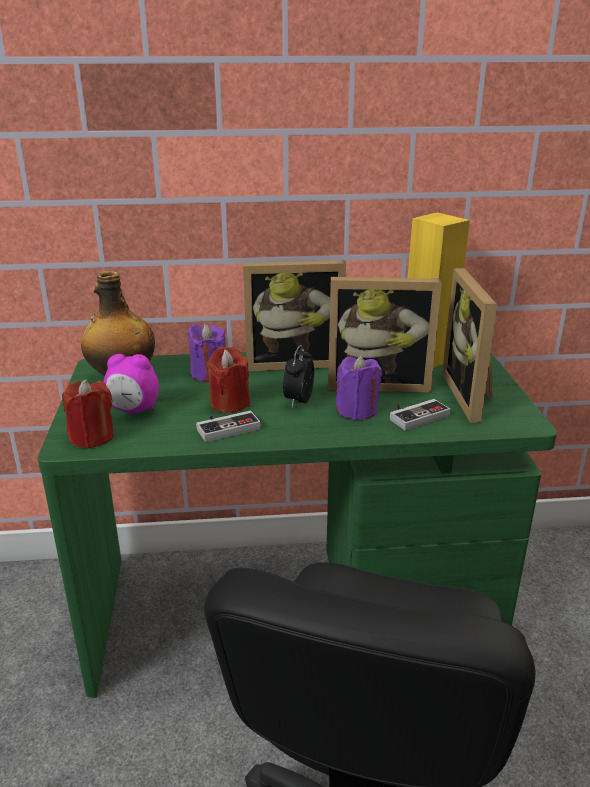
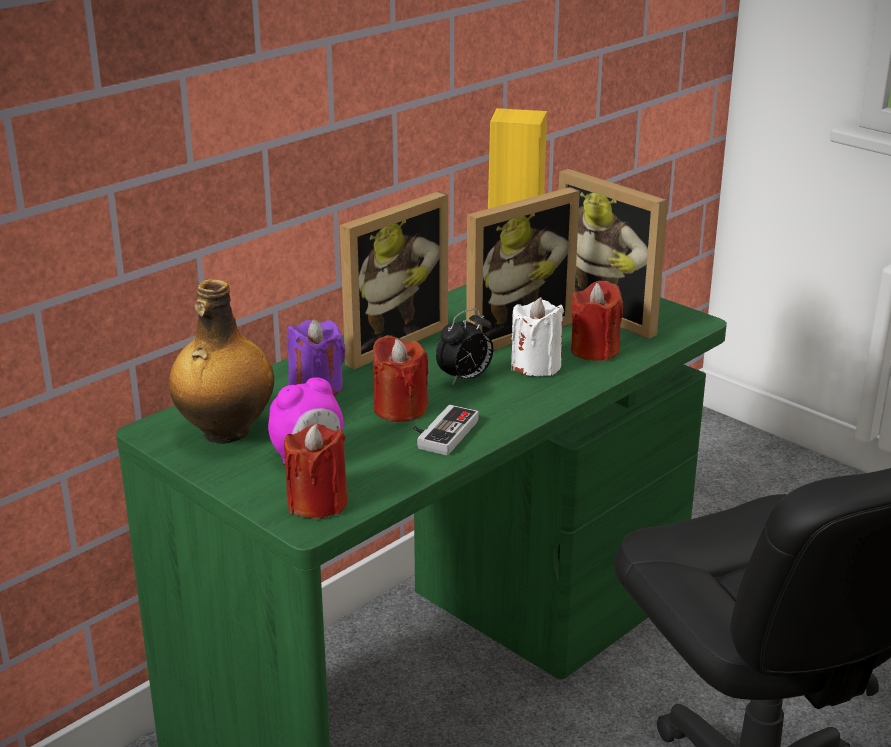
camera: 40 degrees left, 0 degrees up
alarm clock [283,345,314,408] -> alarm clock turned 105 degrees counterclockwise [436,308,493,386]
purple candle [335,355,382,420] -> white candle [511,297,564,376]
game controller [390,399,450,431] -> red candle [571,281,623,361]

